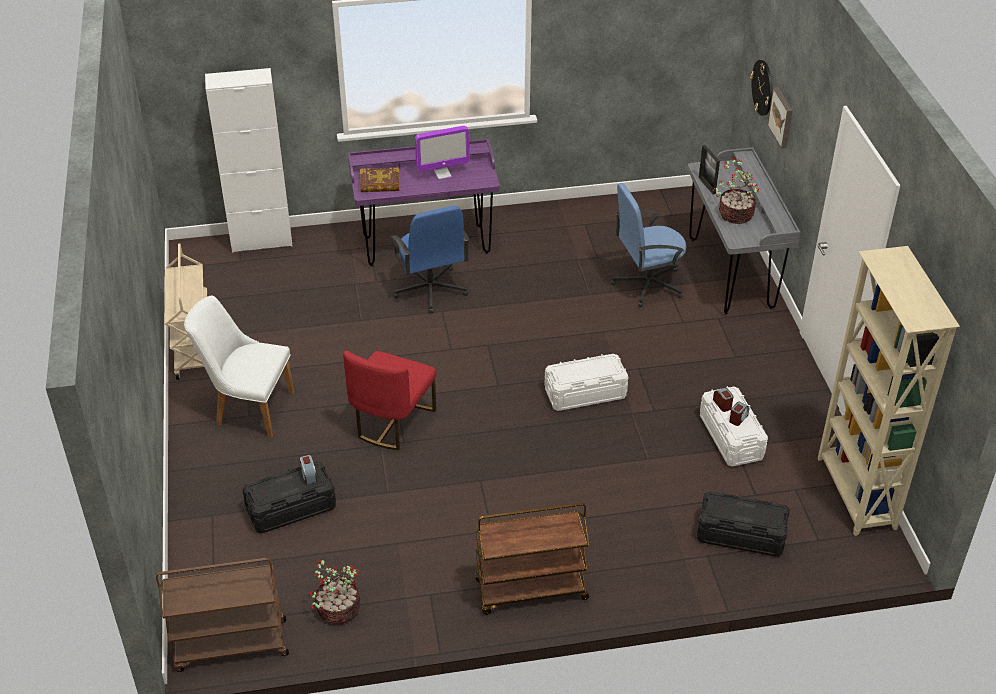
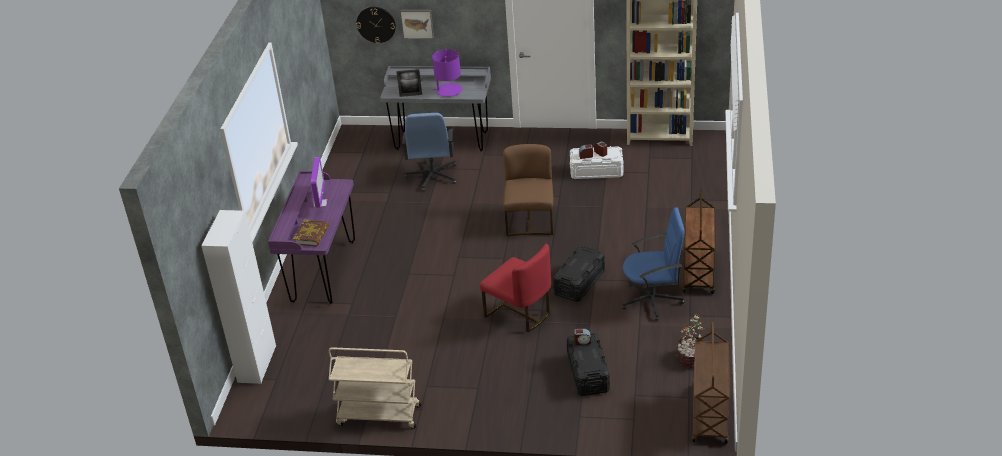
camera: 70 degrees left, 5 degrees down
white chair [184,296,294,438] -> none
blue office chair [391,206,470,313] -> blue office chair moved to [622,208,685,321]
white storage box [544,354,628,411] -> brown chair [503,144,553,236]
black storage box [697,491,790,557] -> black storage box moved to [553,246,605,302]
potted plant [713,158,759,224] -> purple table lamp [432,49,462,97]

